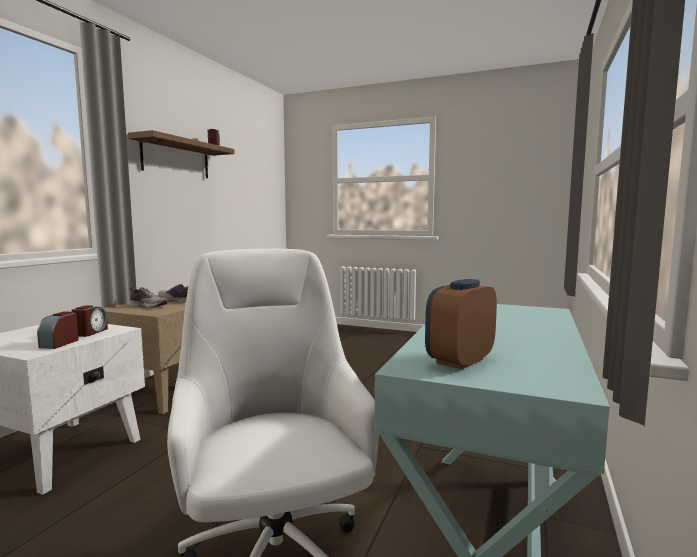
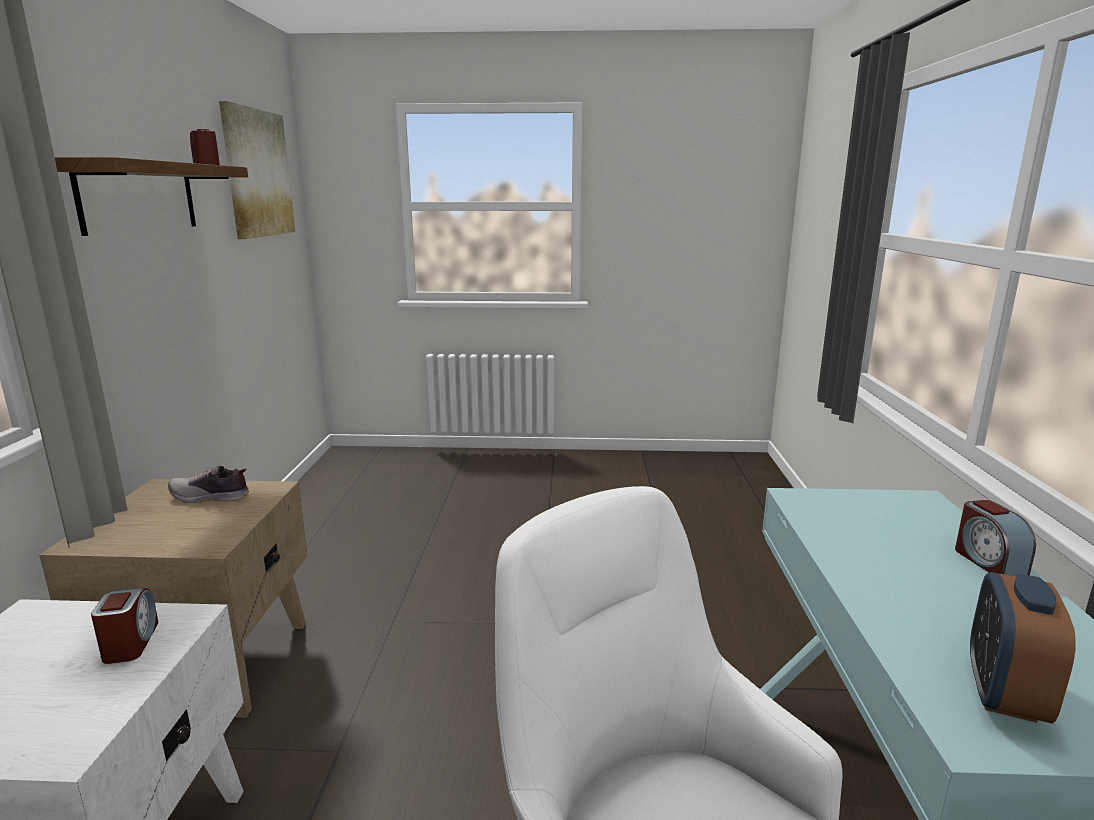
camera: 20 degrees left, 10 degrees up
alarm clock [37,311,79,349] -> alarm clock moved to [955,500,1036,577]
shoe [130,287,167,308] -> none
none -> picture [219,101,295,239]

